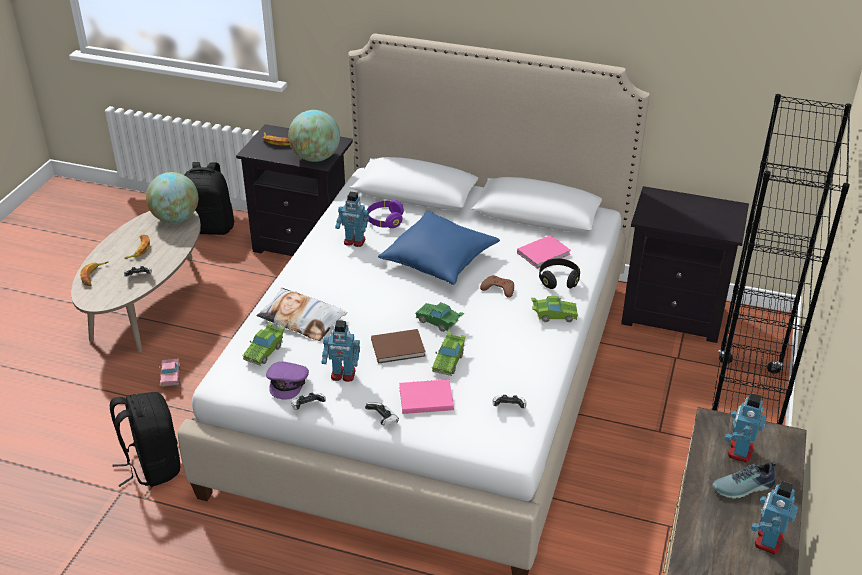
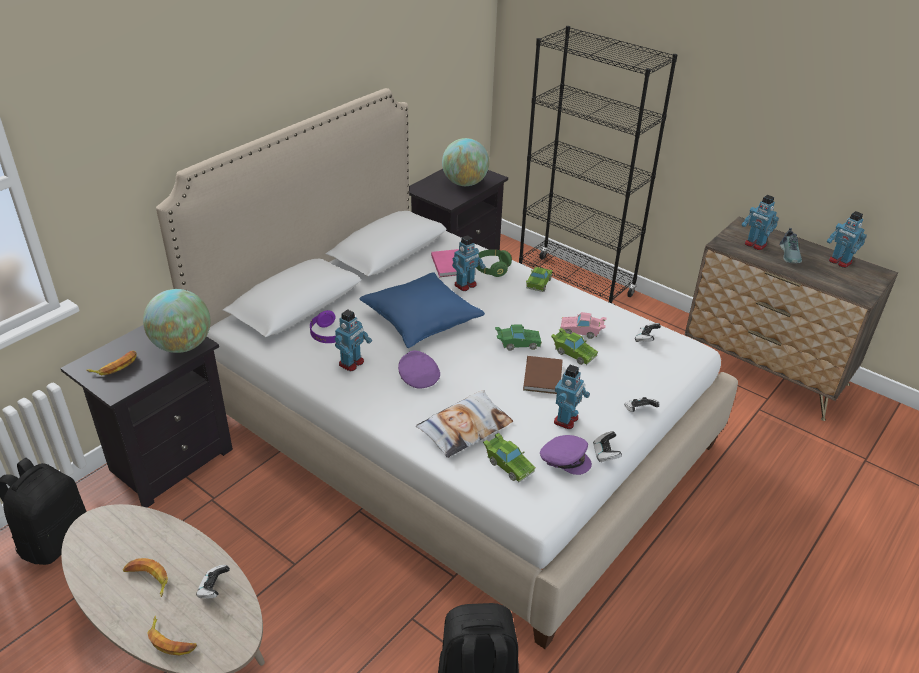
camera: 70 degrees left, 0 degrees up
globe [146,172,198,223] -> globe moved to [442,138,489,186]
pink toy car [159,358,180,387] -> pink toy car moved to [560,312,606,339]
pink book [399,379,454,414] -> none
green toy car [415,302,464,332] -> green toy car turned 150 degrees counterclockwise [495,324,542,351]
brown game controller [480,275,514,298] -> none
black headphones [539,258,580,289] -> green headphones [476,249,512,277]
none -> purple cap [398,351,440,389]
none -> toy robot [452,235,486,291]

